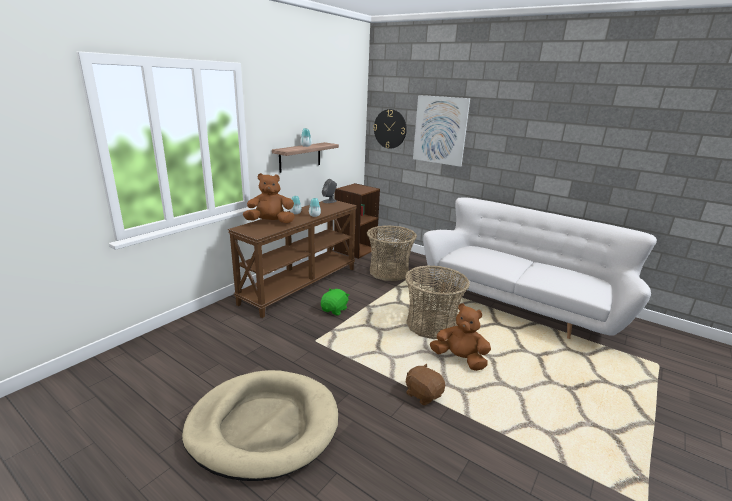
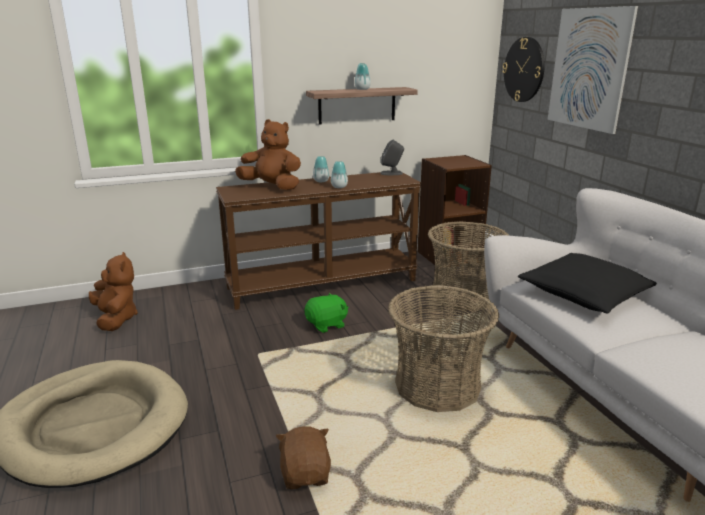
camera: 35 degrees right, 0 degrees up
brown plush toy [430,303,491,371] -> brown plush toy moved to [89,252,138,331]
none -> black pillow [518,253,657,314]

